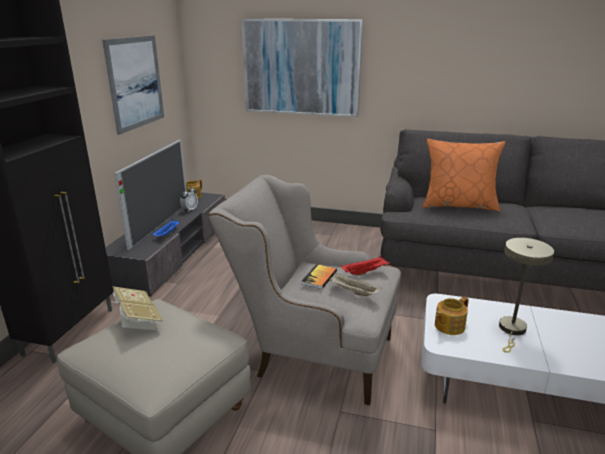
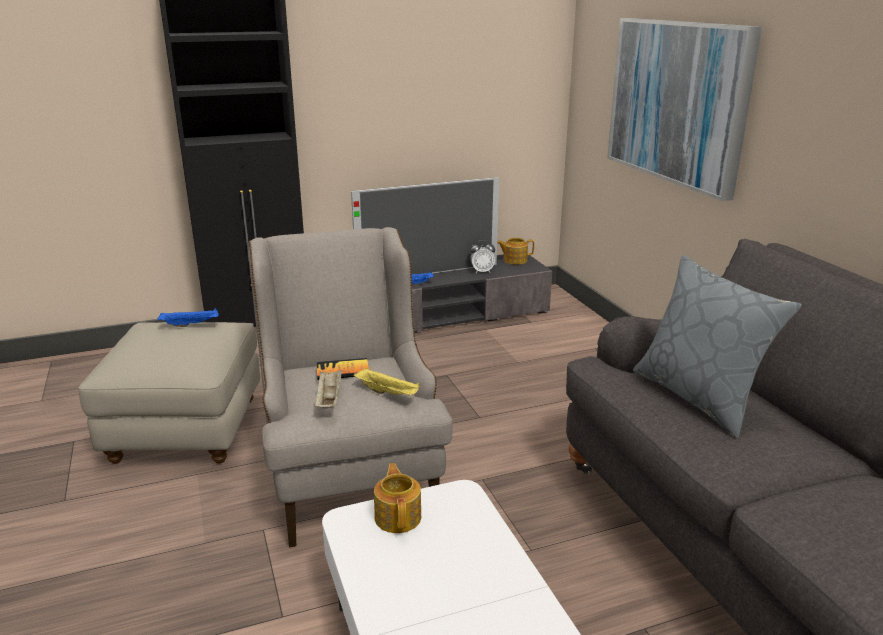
camera: 55 degrees right, 0 degrees up
picture [102,35,164,135] -> none
book [112,286,163,330] -> blue tray [157,308,218,327]
red tray [341,256,390,276] -> yellow tray [354,368,420,396]
orange pillow [422,139,506,212] -> grey pillow [633,255,802,438]
teapot [435,297,469,335] -> teapot turned 60 degrees clockwise [374,463,421,533]
beige table lamp [499,238,554,353] -> none

